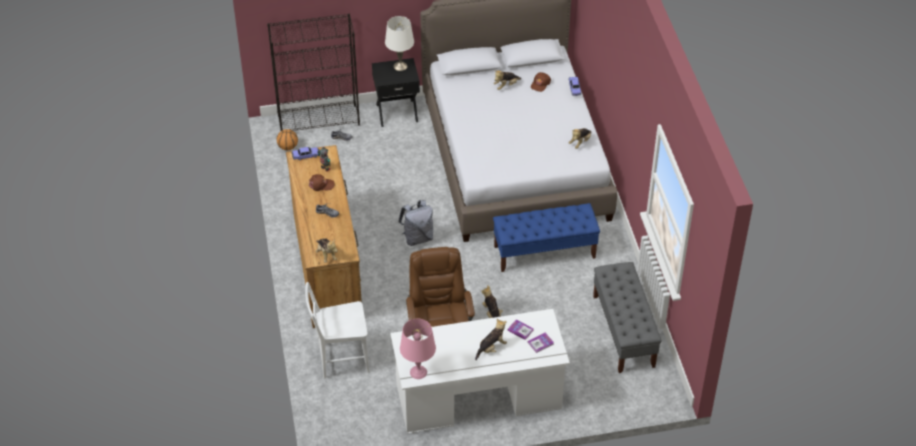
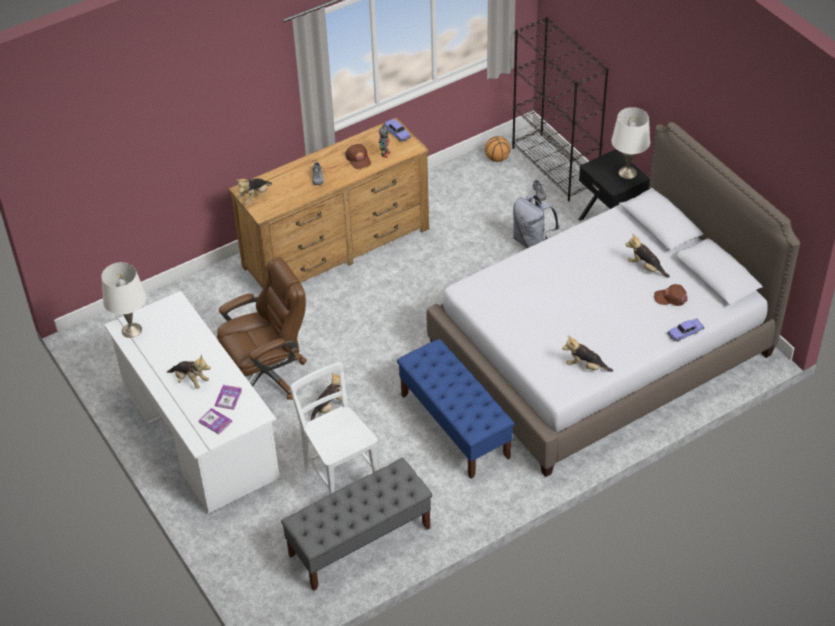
camera: 70 degrees right, 0 degrees up
white chair [305,282,370,378] -> white chair moved to [290,362,378,494]
grey backpack [398,200,433,246] -> grey backpack moved to [513,194,559,248]
pink table lamp [400,319,436,379] -> white table lamp [101,262,146,338]

